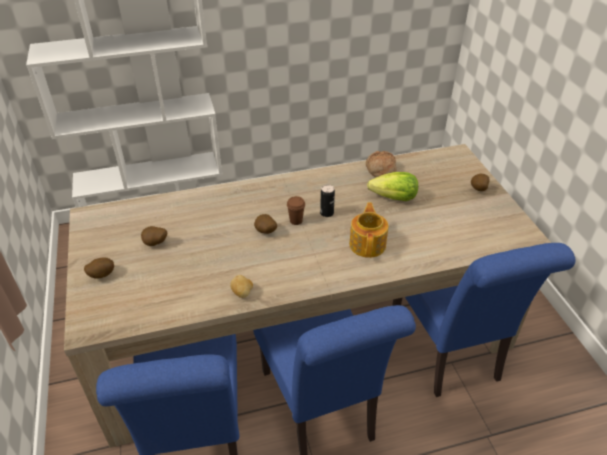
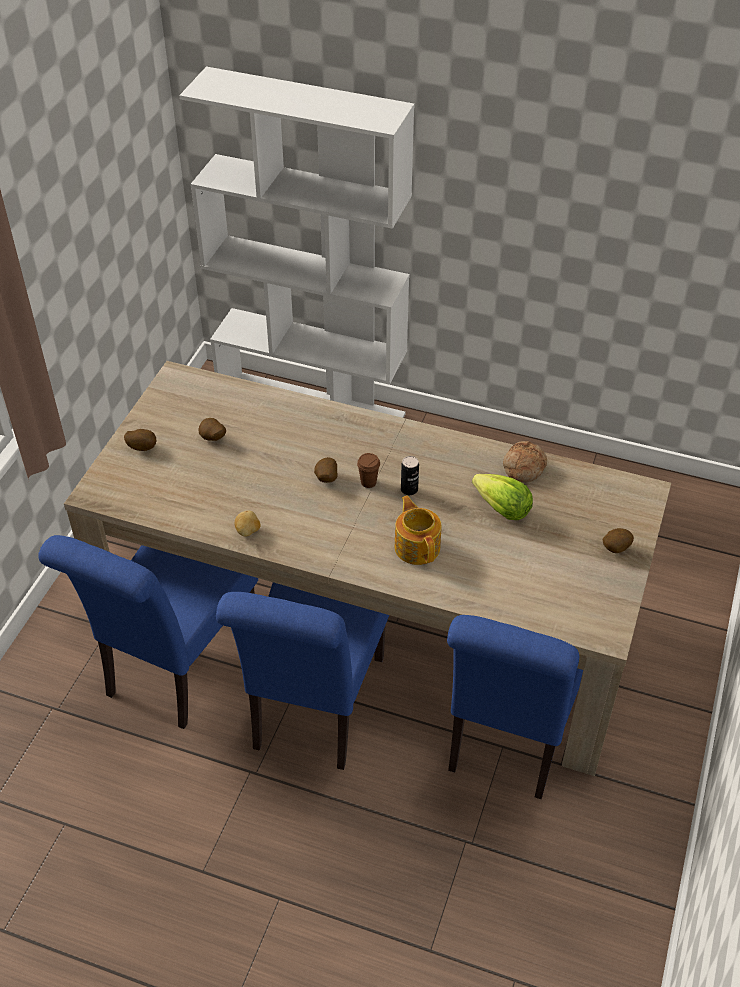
camera: 35 degrees right, 5 degrees up
teapot [349,203,388,258] -> teapot turned 60 degrees counterclockwise [394,496,442,565]

